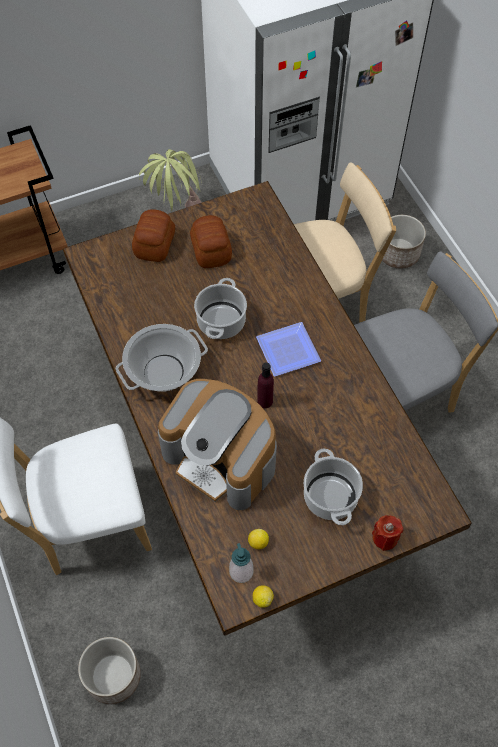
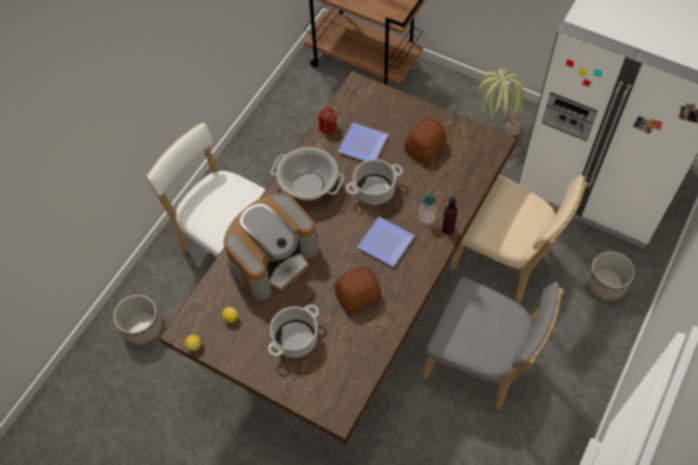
camera: 55 degrees right, 0 degrees up
bread [132,209,175,262] -> bread moved to [334,267,381,311]
coffee machine [158,379,277,510] -> coffee machine turned 135 degrees counterclockwise [224,193,319,301]
soap dispenser [229,543,254,583] -> soap dispenser moved to [418,190,436,224]
purple bottle [257,362,274,408] -> purple bottle moved to [442,196,457,235]
red candle [372,515,403,551] -> red candle moved to [319,107,337,134]
none -> plate [337,123,389,161]

